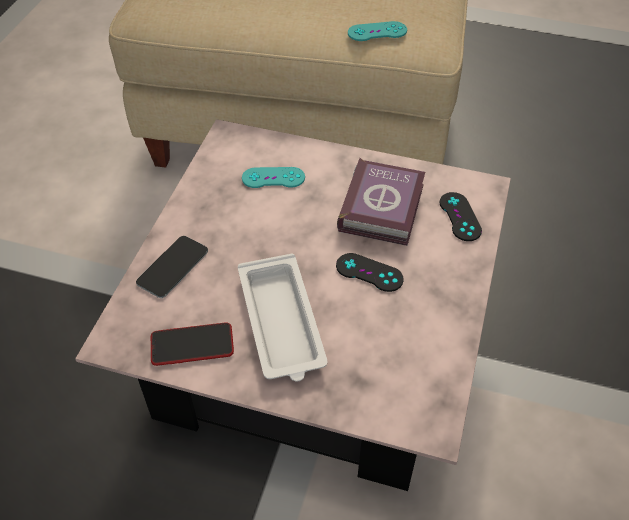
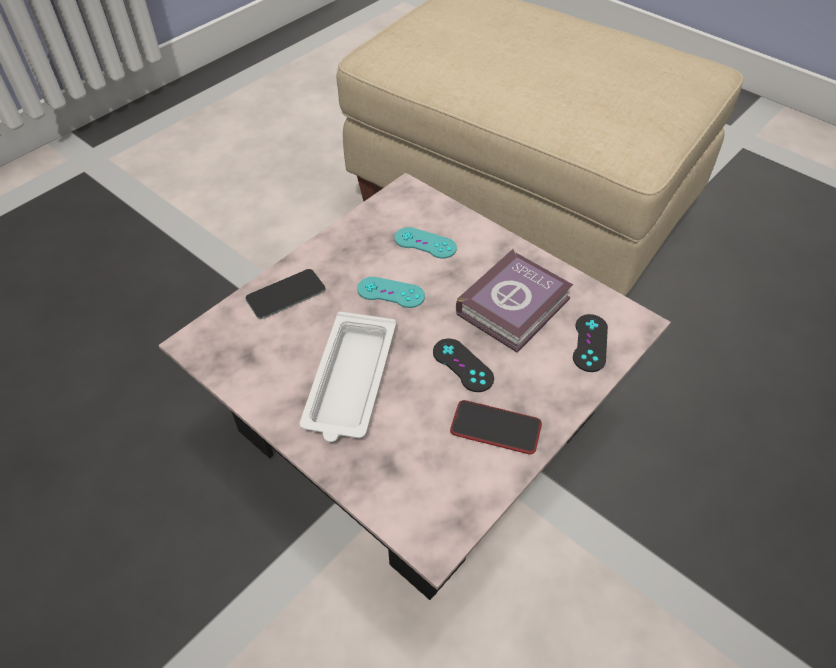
camera: 25 degrees right, 0 degrees up
phone [151,322,234,366] -> phone moved to [450,400,542,454]
turquoise game controller [348,21,407,41] -> turquoise game controller moved to [357,277,425,308]

